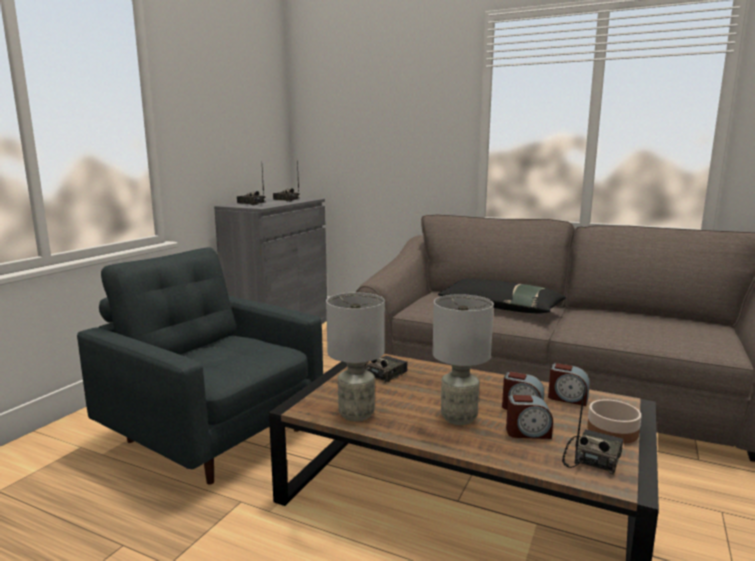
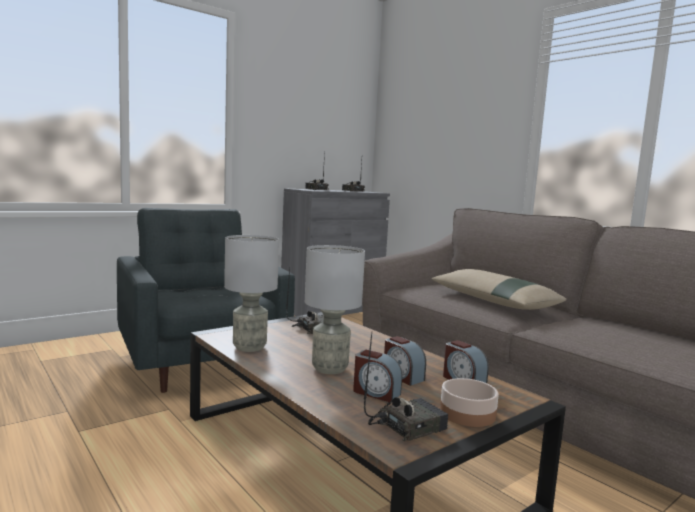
camera: 25 degrees right, 5 degrees down
black pillow [438,279,566,313] -> beige pillow [432,269,566,310]

